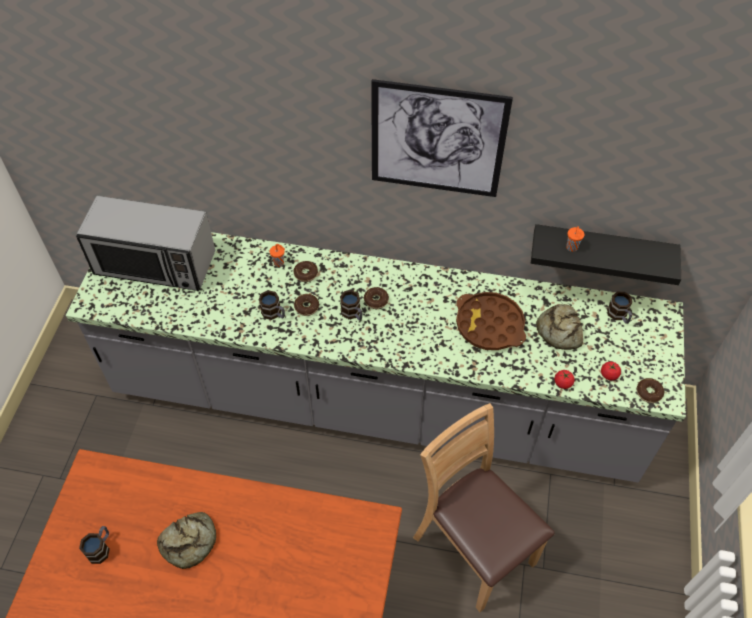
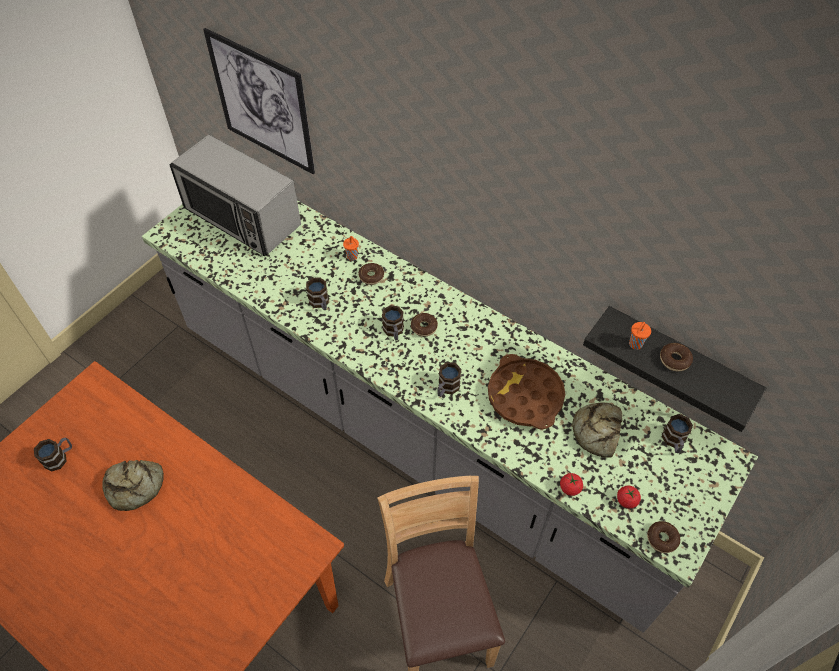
camera: 25 degrees right, 0 degrees up
donut [294,294,319,316] -> donut moved to [660,343,693,371]
picture [371,79,513,197] -> picture moved to [203,28,315,174]
none -> mug [437,362,461,397]

